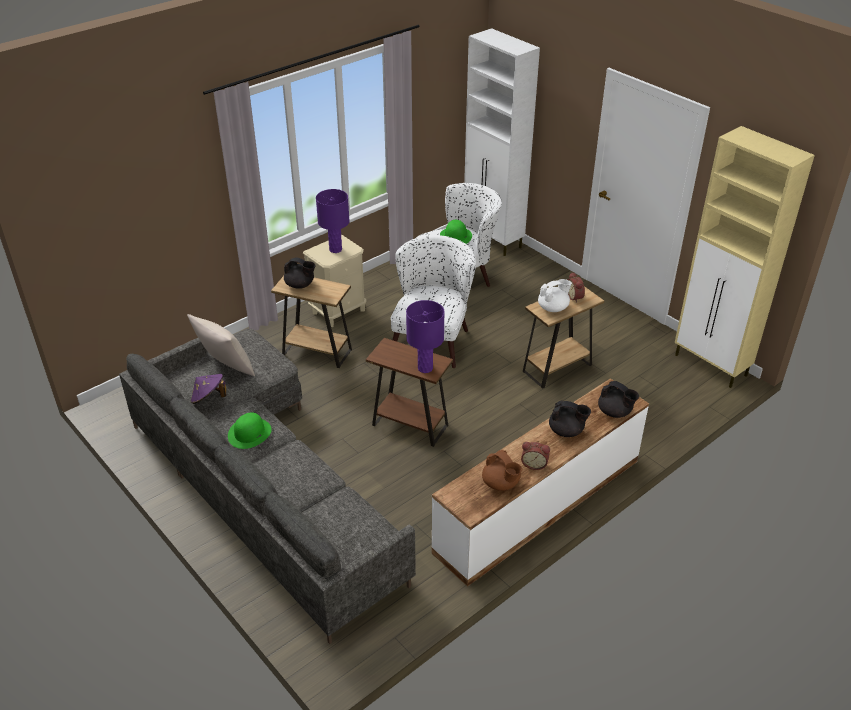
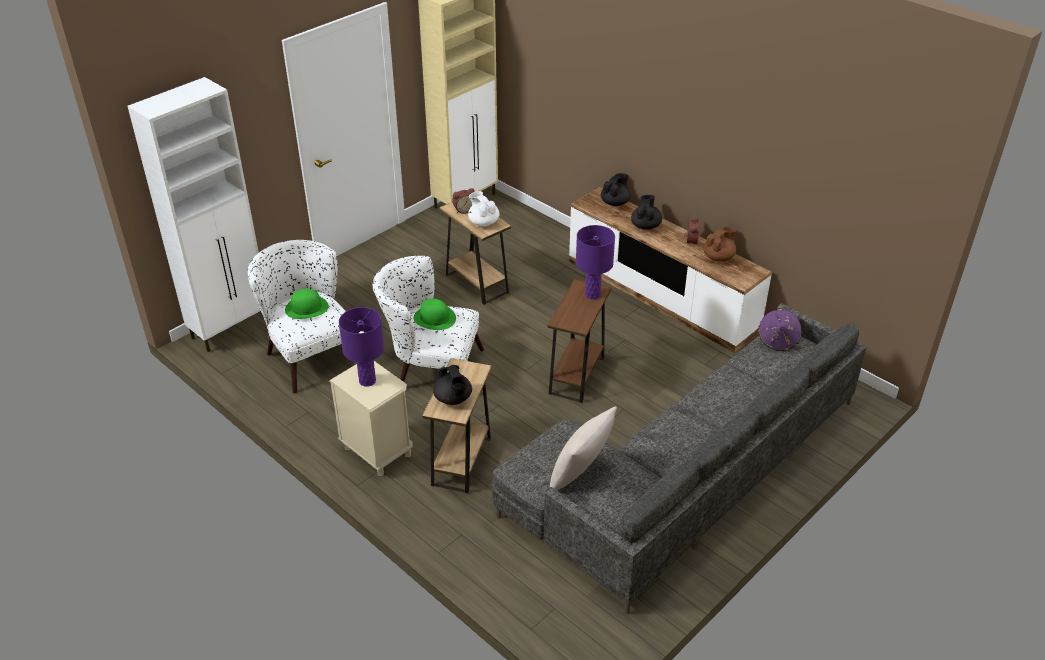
camera: 95 degrees left, 0 degrees up
purple hat [191,374,226,404] -> purple hat moved to [758,309,802,351]
green hat [228,413,272,449] -> green hat moved to [414,298,456,330]
black teapot [284,258,316,289] -> black teapot turned 135 degrees clockwise [433,365,472,405]

